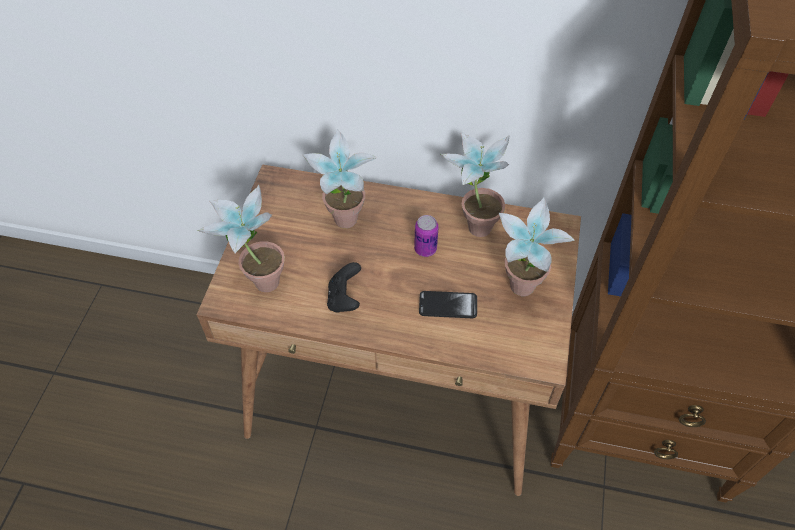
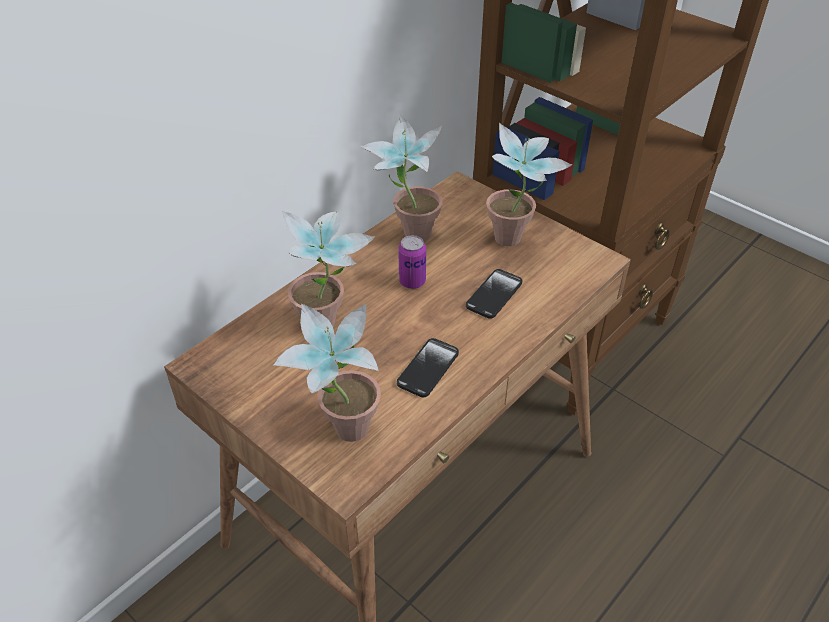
camera: 60 degrees left, 10 degrees down
black game controller [327,262,361,313] -> phone [397,338,459,397]

